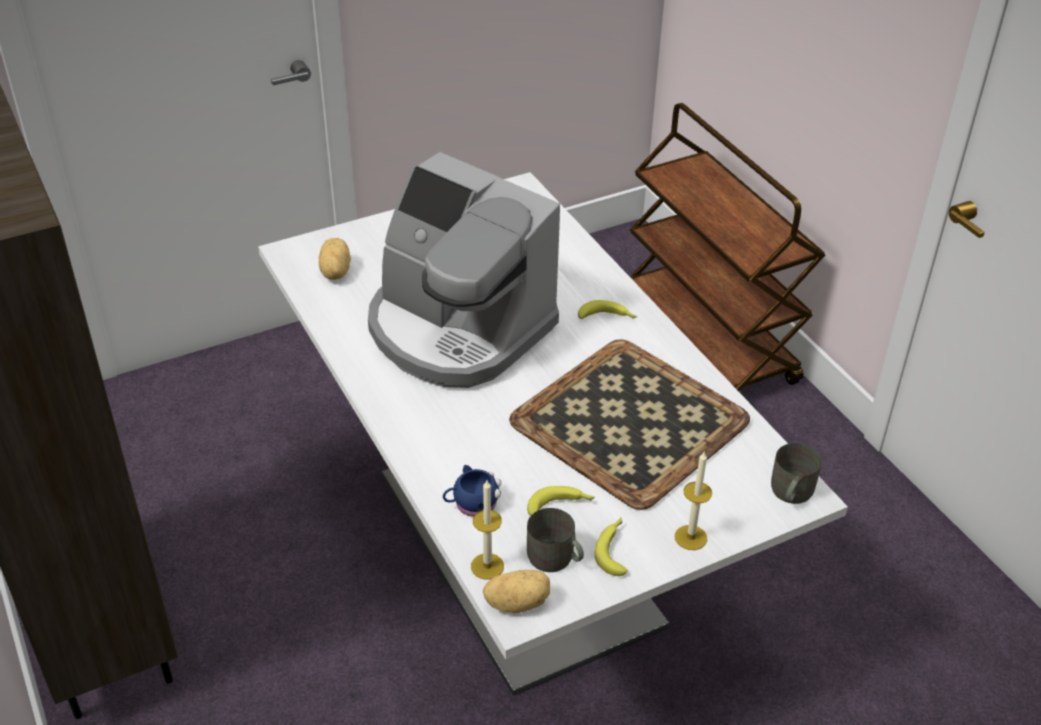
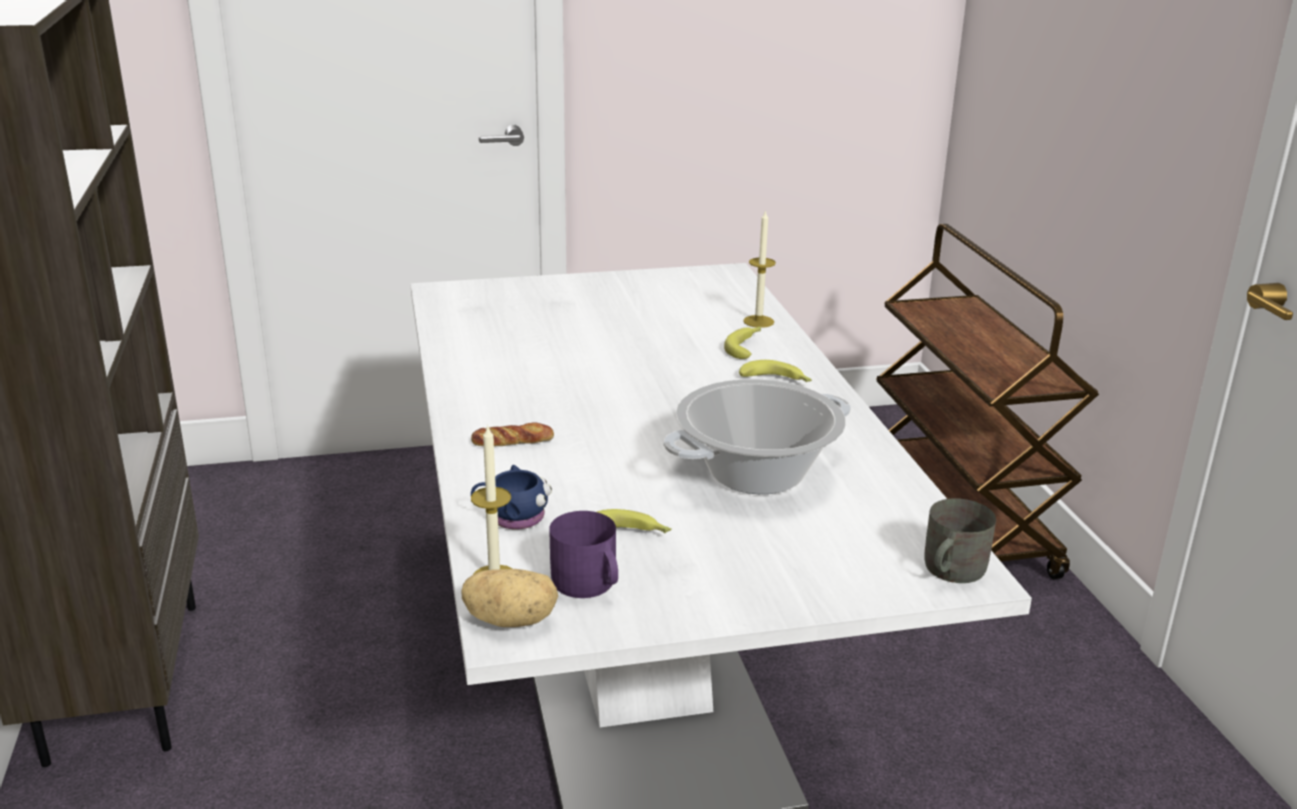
camera: 15 degrees right, 15 degrees down
potato [319,238,351,280] -> none
coffee machine [368,152,560,388] -> none
tray [509,339,750,510] -> cooking pot [664,379,851,494]
grey mug [527,508,584,572] -> purple mug [549,511,618,598]
banana [594,518,628,576] -> banana moved to [724,327,761,359]
candle [675,452,712,550] -> candle moved to [743,210,776,328]
none -> bread [471,422,554,447]

